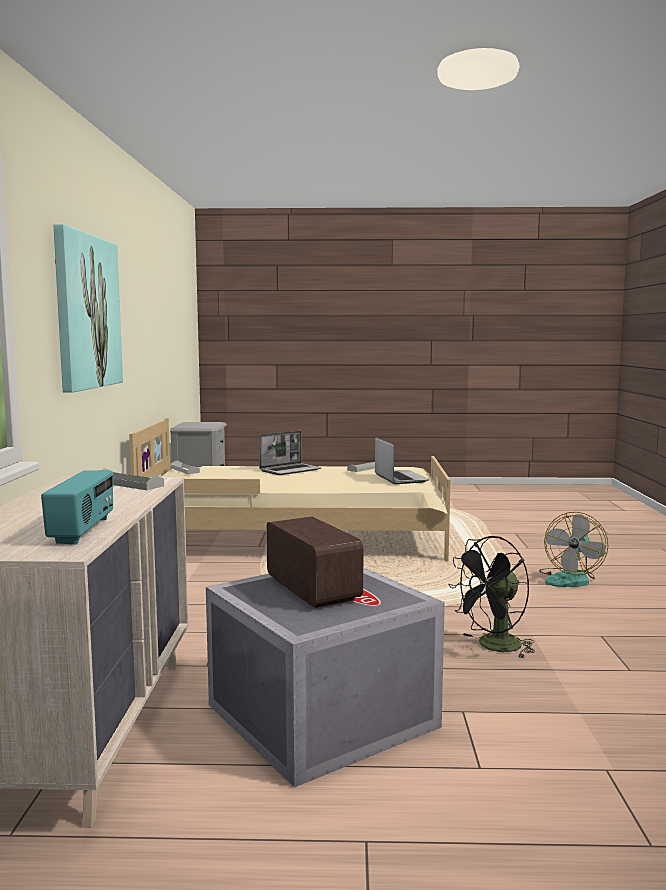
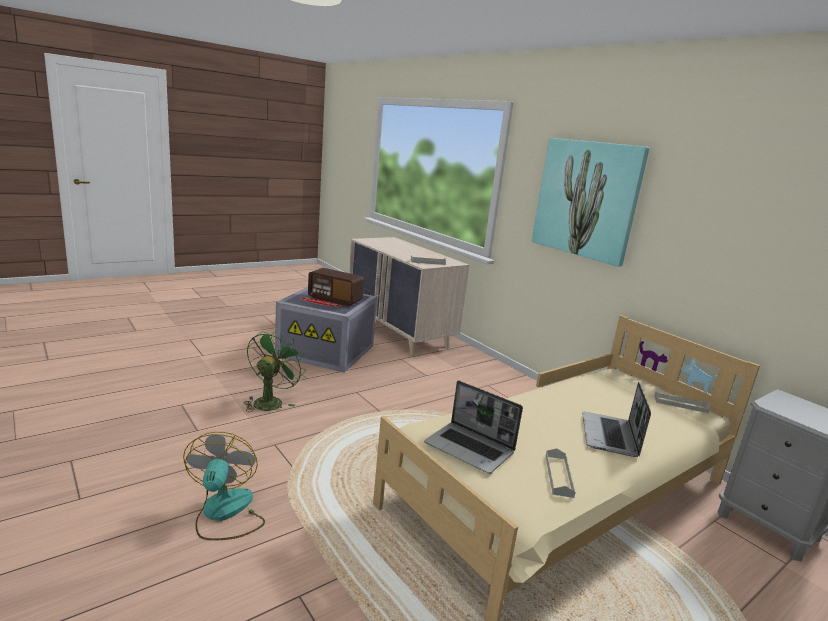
camera: 140 degrees right, 10 degrees up
radio [41,470,113,544] -> none
black fan [449,536,535,659] -> green fan [244,330,306,412]

